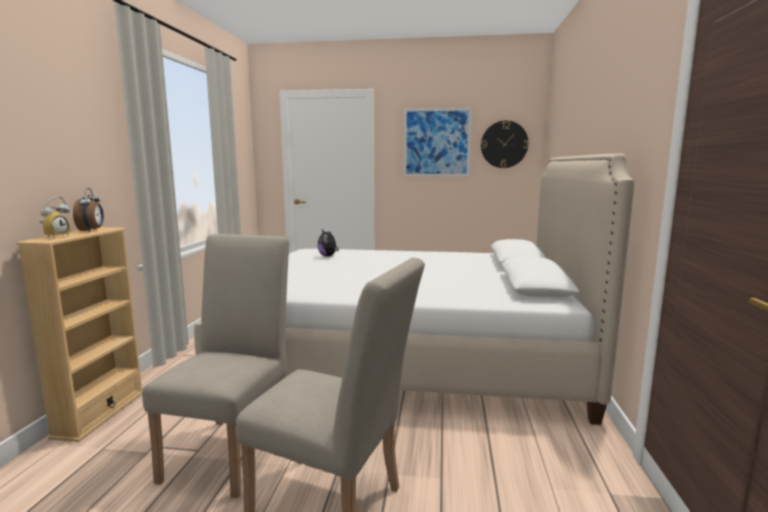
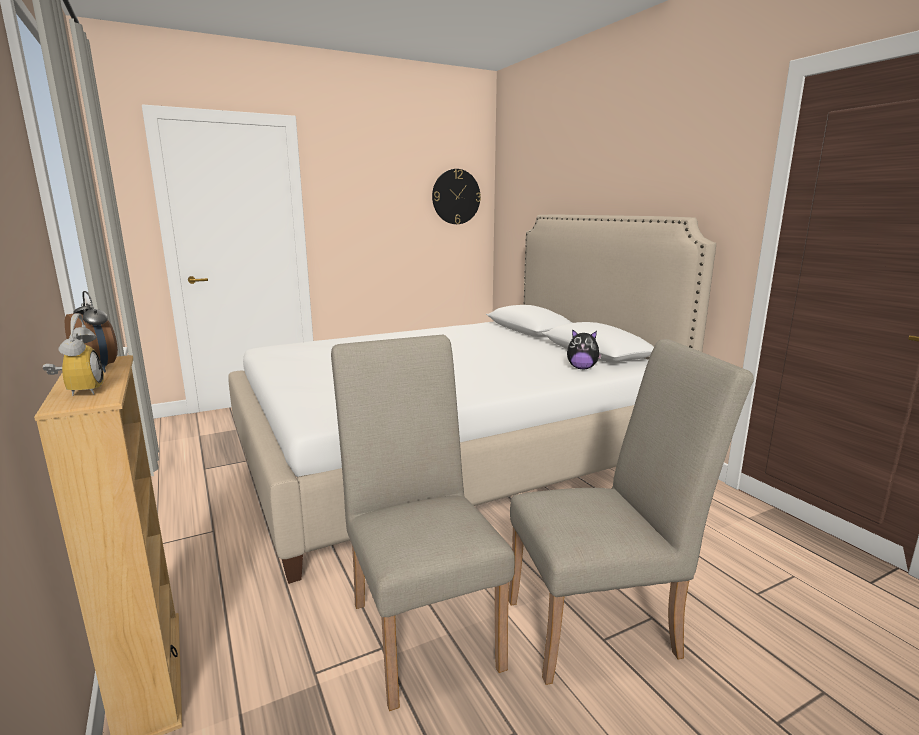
camera: 35 degrees left, 5 degrees up
plush toy [318,230,339,257] -> plush toy moved to [567,329,602,369]
picture [404,108,472,176] -> none

